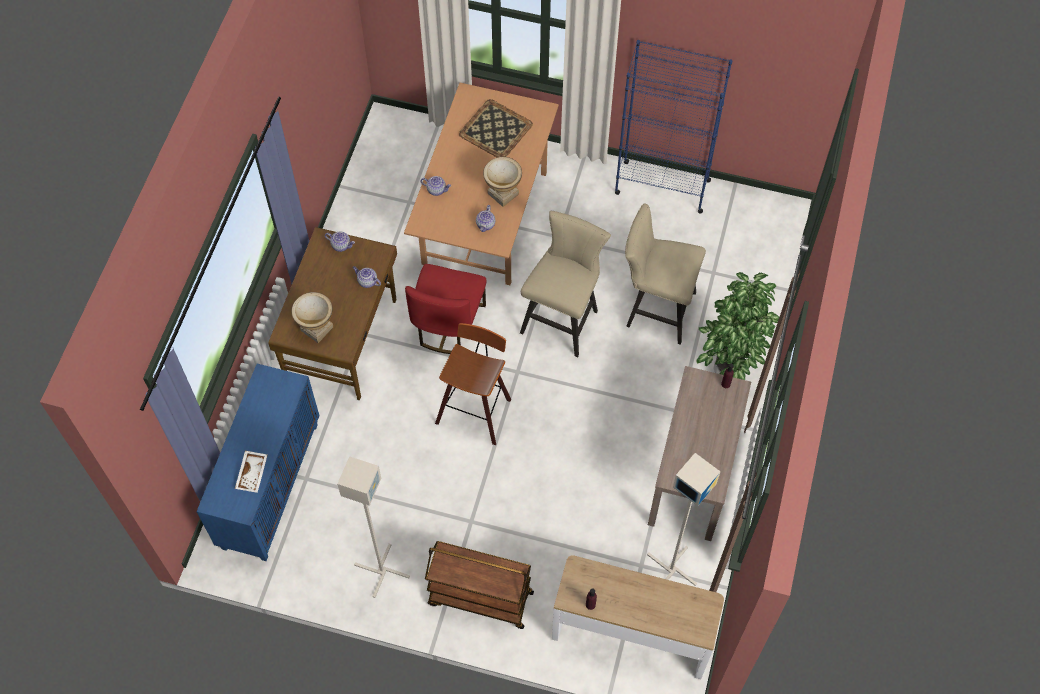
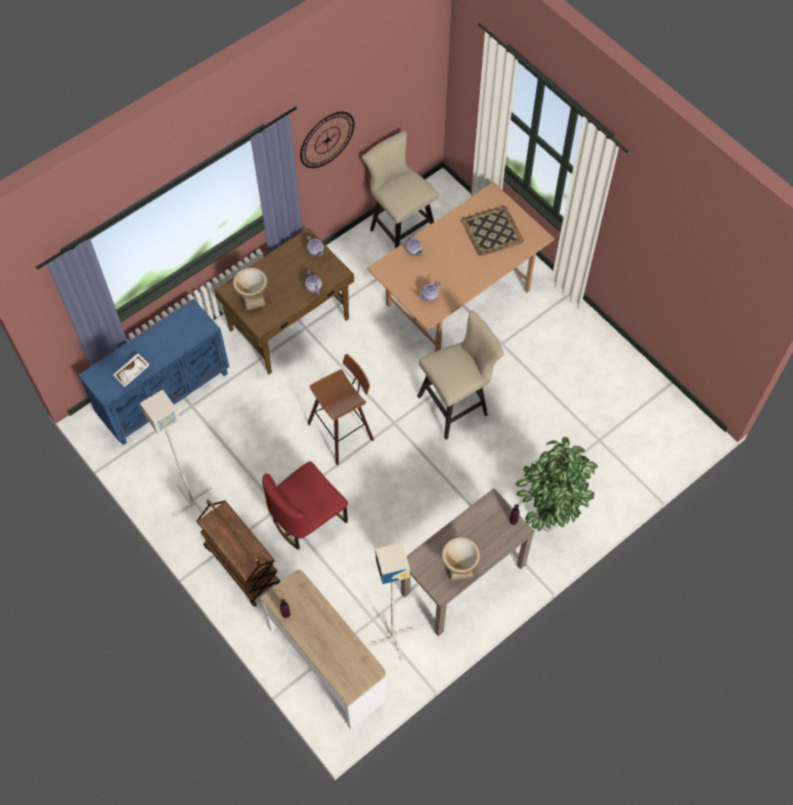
camera: 35 degrees right, 0 degrees up
red chair [405,264,486,354] -> red chair moved to [262,461,348,550]
vase [483,157,522,207] -> vase moved to [442,537,481,581]
blue bookcase [615,40,732,214] -> none
beige stool [625,203,706,345] -> beige stool moved to [362,131,439,248]
none -> wall clock [300,112,354,168]

